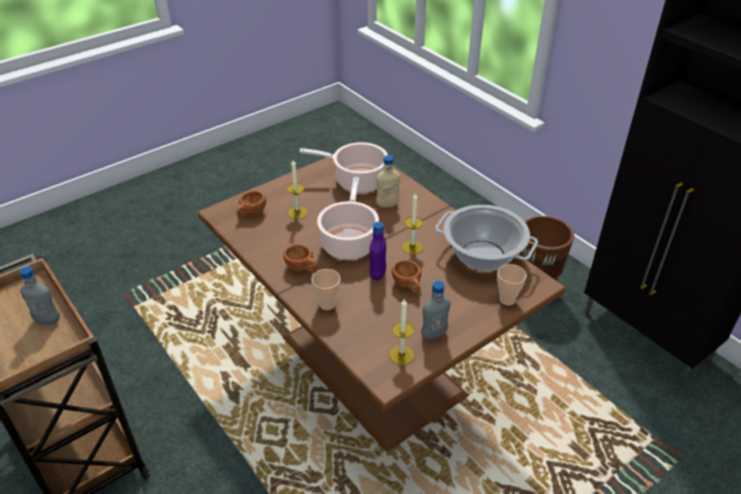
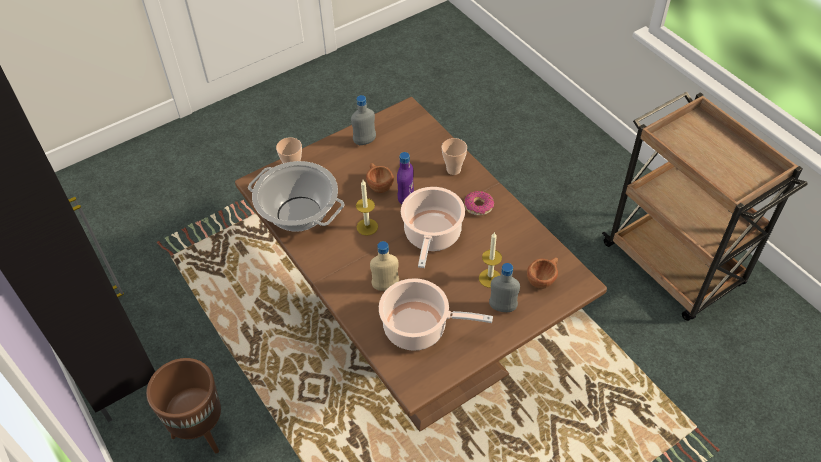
camera: 175 degrees left, 10 degrees up
grey bottle [20,266,60,324] -> grey bottle moved to [489,263,520,312]
brown cup [283,244,318,273] -> donut [465,191,494,216]
candle [390,298,414,365] -> none

